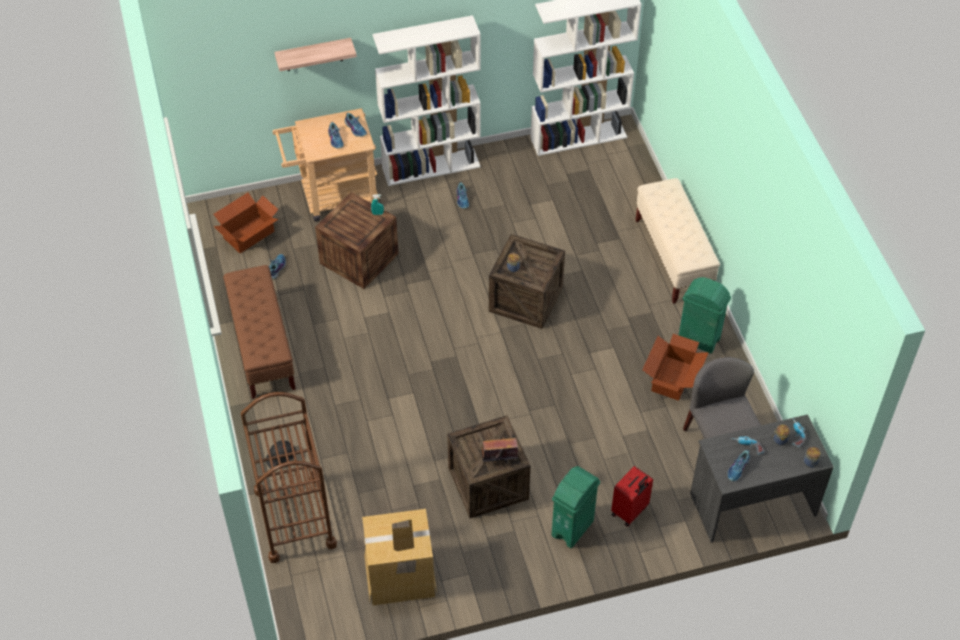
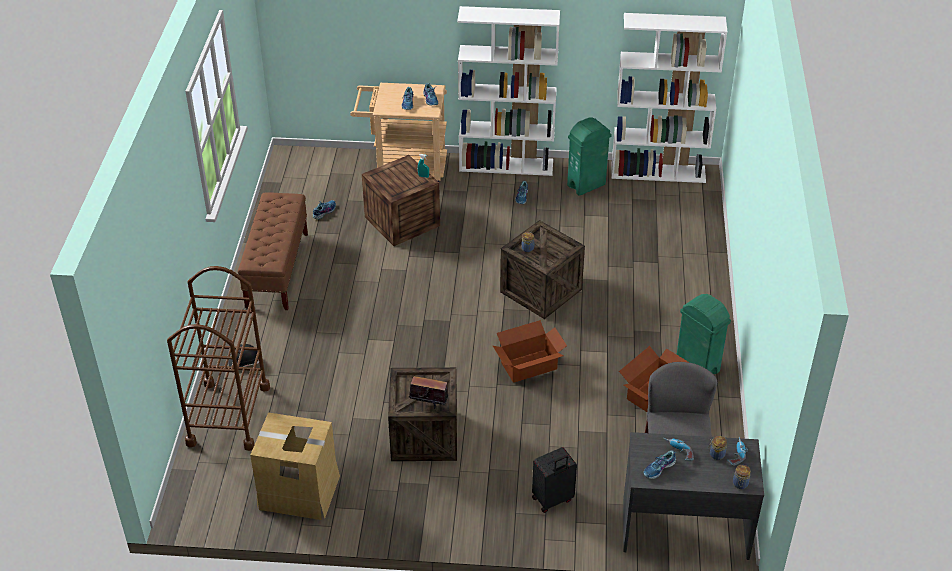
camera: 20 degrees right, 10 degrees down
cardboard box [213,193,279,253] -> cardboard box moved to [493,320,567,383]
shelf [274,38,357,71] -> none
green trash can [551,466,600,548] -> green trash can moved to [567,117,612,196]
red suitcase [611,466,653,527] -> black suitcase [532,447,577,513]
beige bench [635,178,720,304] -> none

